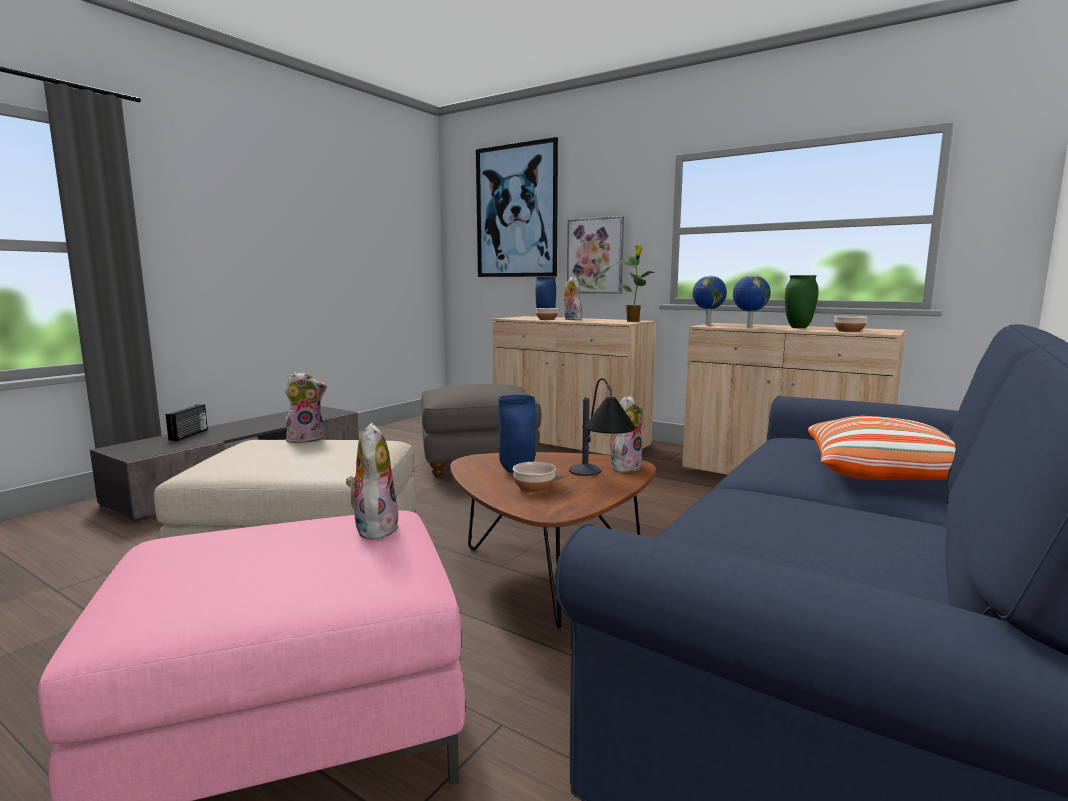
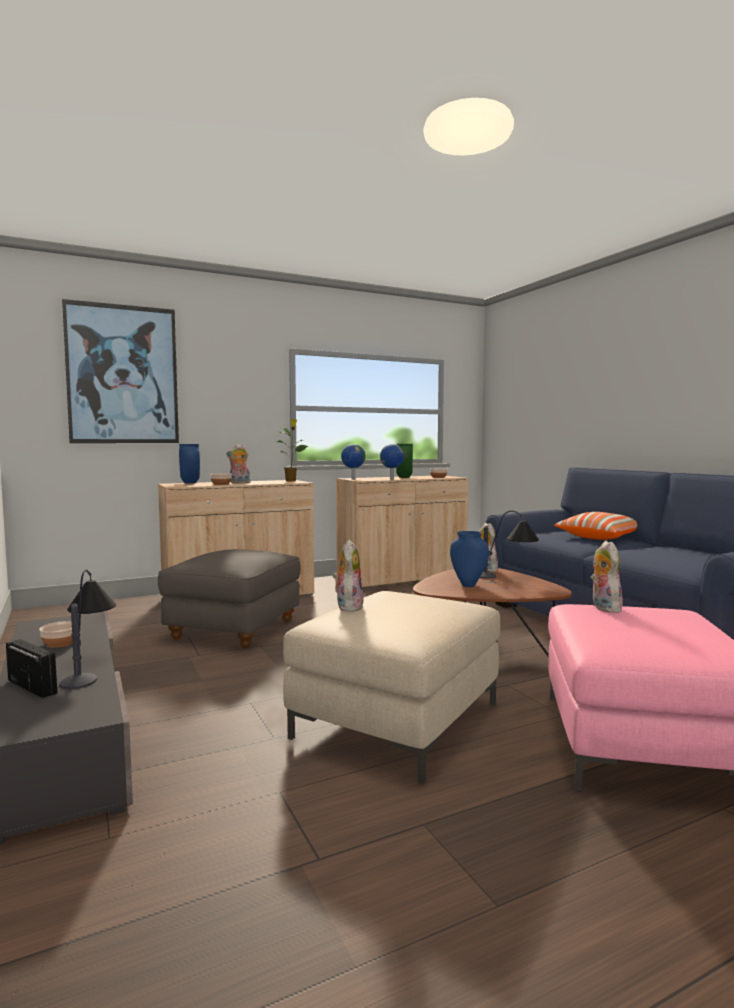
camera: 60 degrees left, 5 degrees down
plush toy [345,423,399,539] -> plush toy turned 60 degrees clockwise [591,541,623,613]
bowl [513,462,556,493] -> bowl moved to [39,621,73,648]
picture [567,216,624,294] -> none
none -> table lamp [59,570,116,689]

